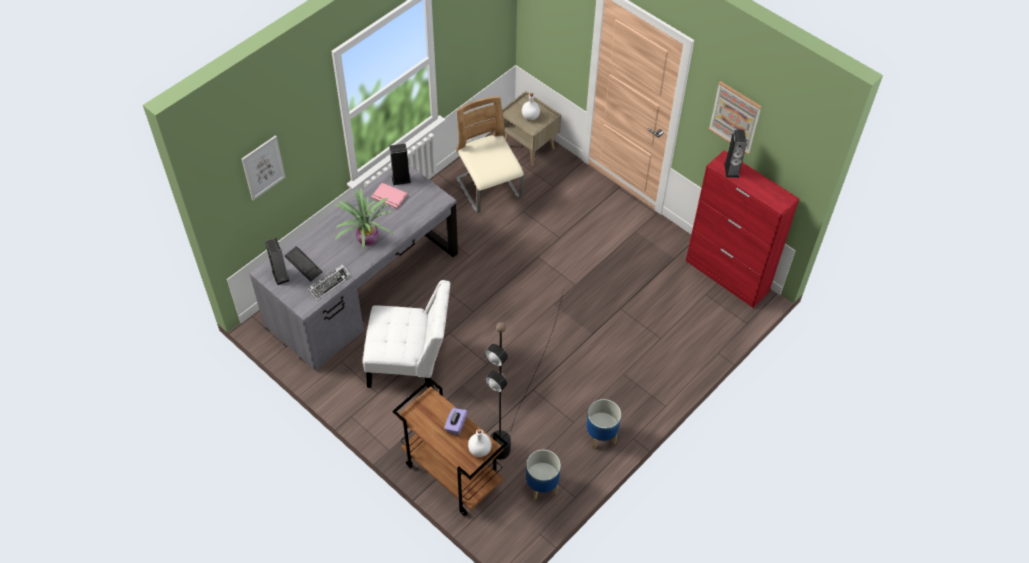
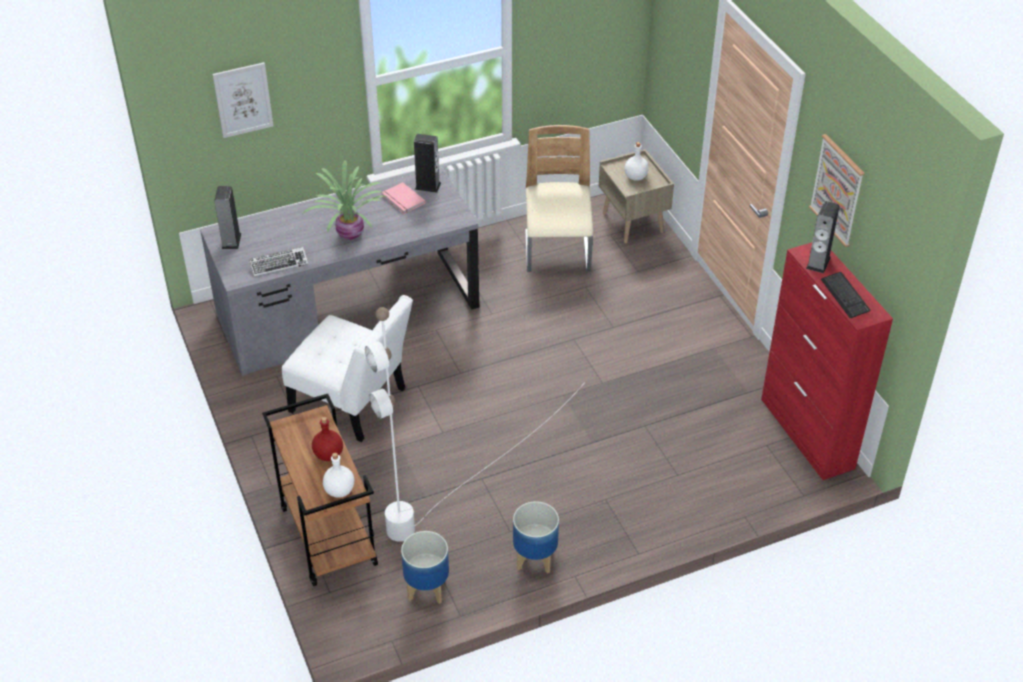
camera: 25 degrees right, 10 degrees down
keyboard [285,246,322,282] -> keyboard moved to [821,272,870,319]
purple tissue box [444,408,467,435] -> red bottle [312,417,343,461]
black floor lamp [485,293,563,460] -> white floor lamp [365,307,585,542]

